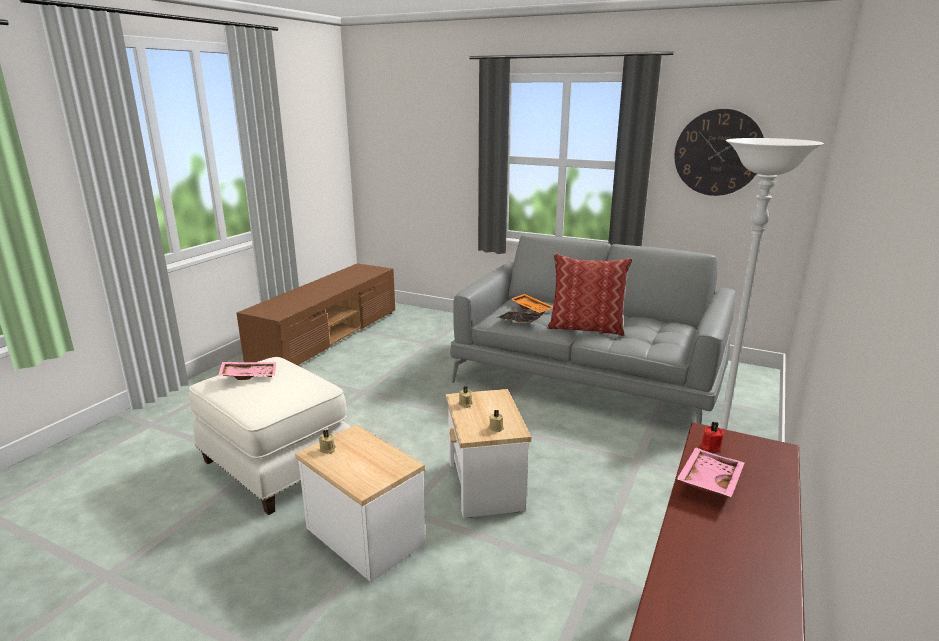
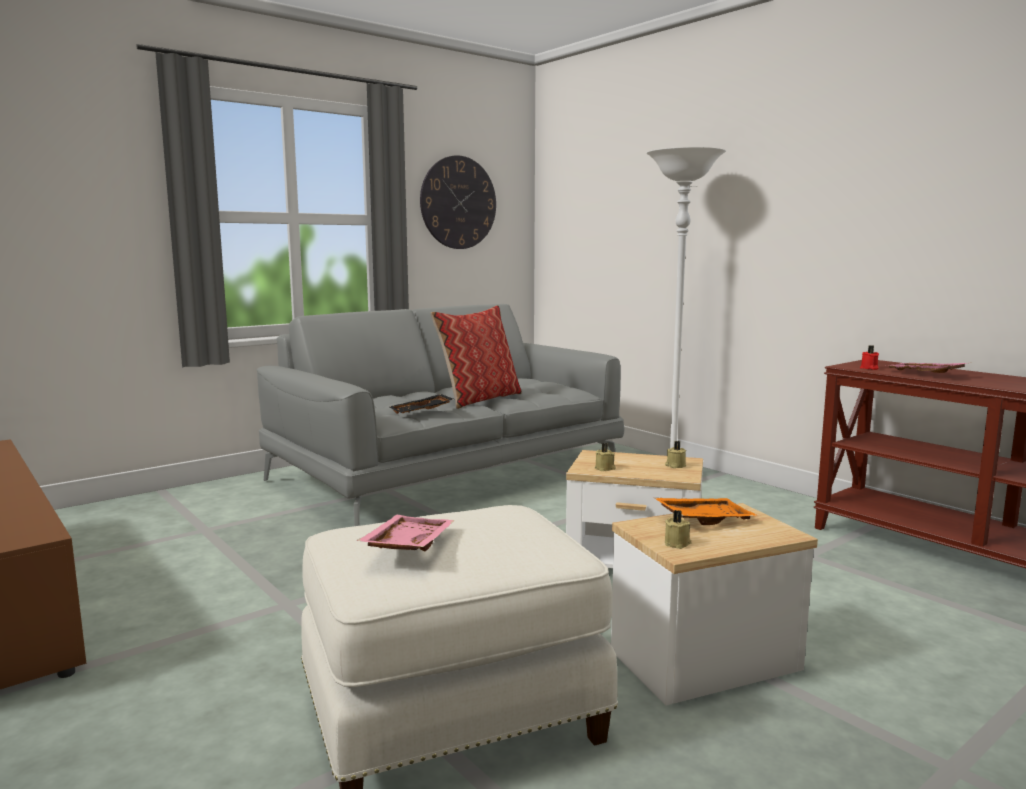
camera: 65 degrees left, 10 degrees down
orange tray [511,294,553,314] -> orange tray moved to [655,498,758,525]

